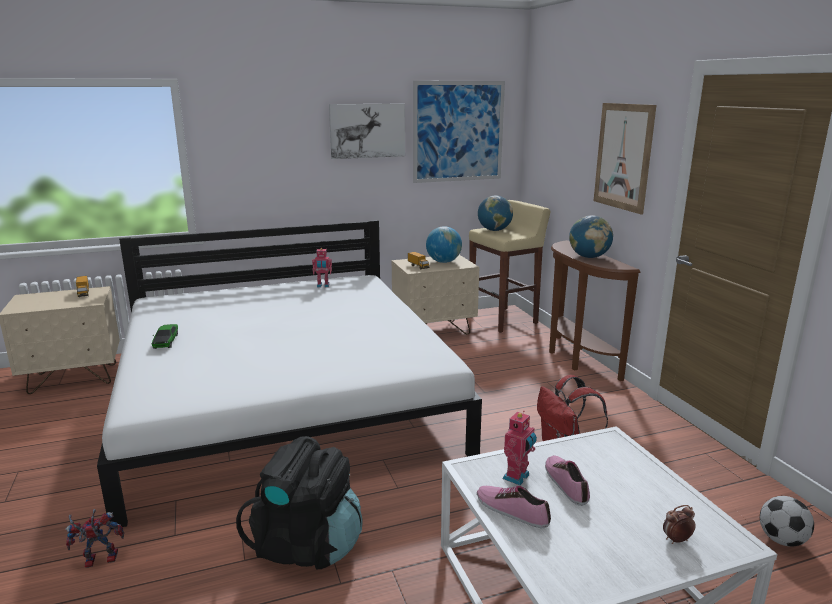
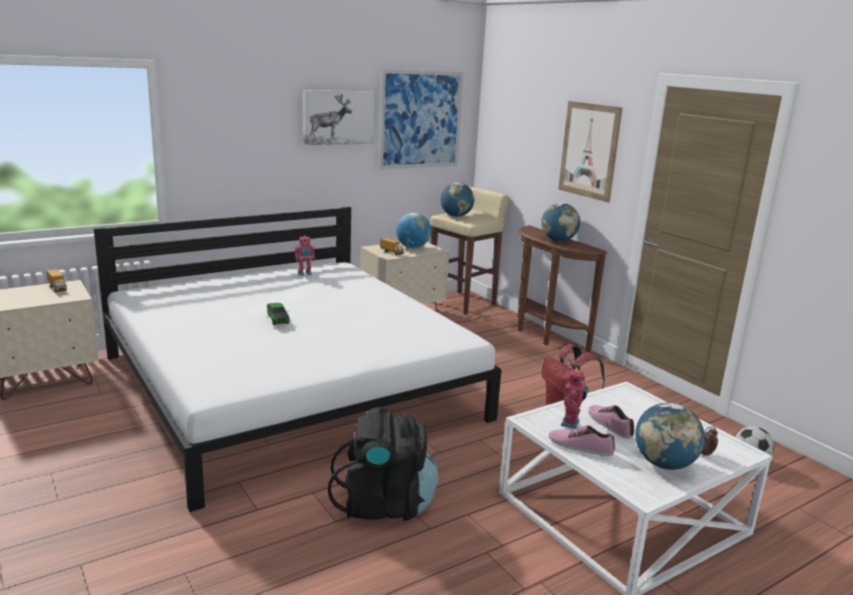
camera: 15 degrees left, 0 degrees up
toy robot [65,509,124,568] -> none
toy car [152,324,178,349] -> toy car moved to [267,303,290,325]
none -> globe [635,403,705,470]

